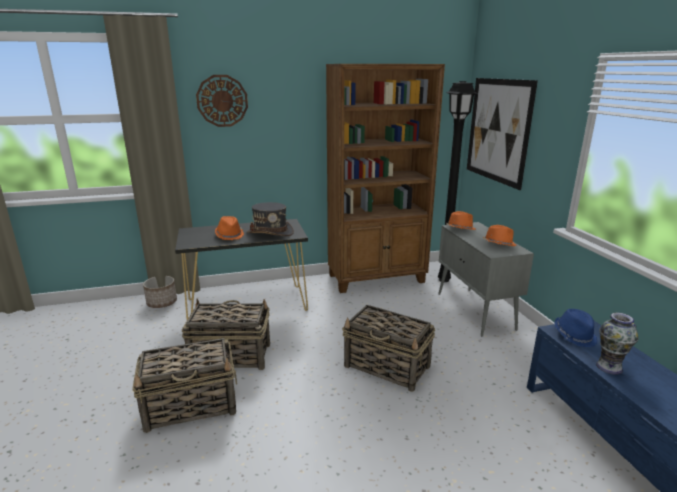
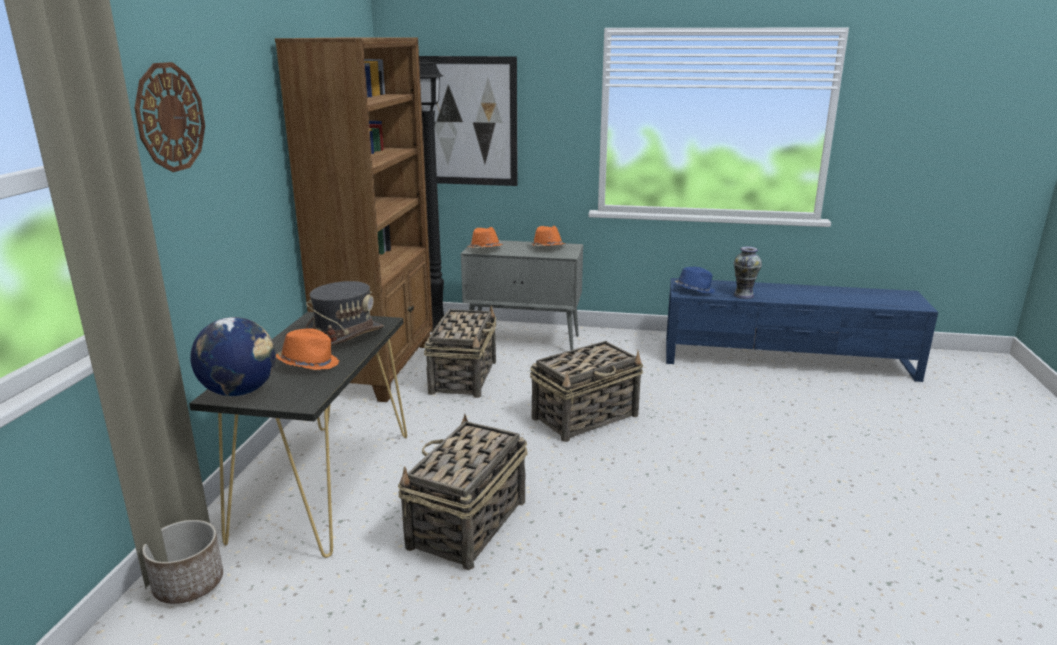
camera: 65 degrees left, 0 degrees up
basket [132,338,237,433] -> basket moved to [424,305,497,398]
none -> globe [190,317,276,396]

